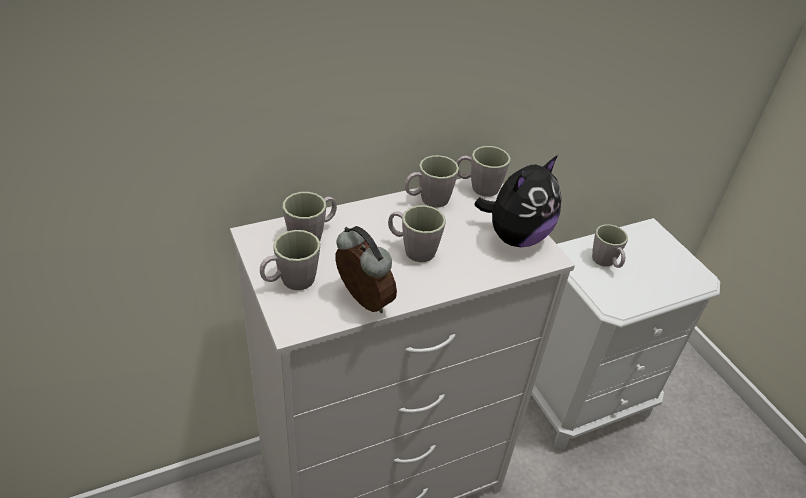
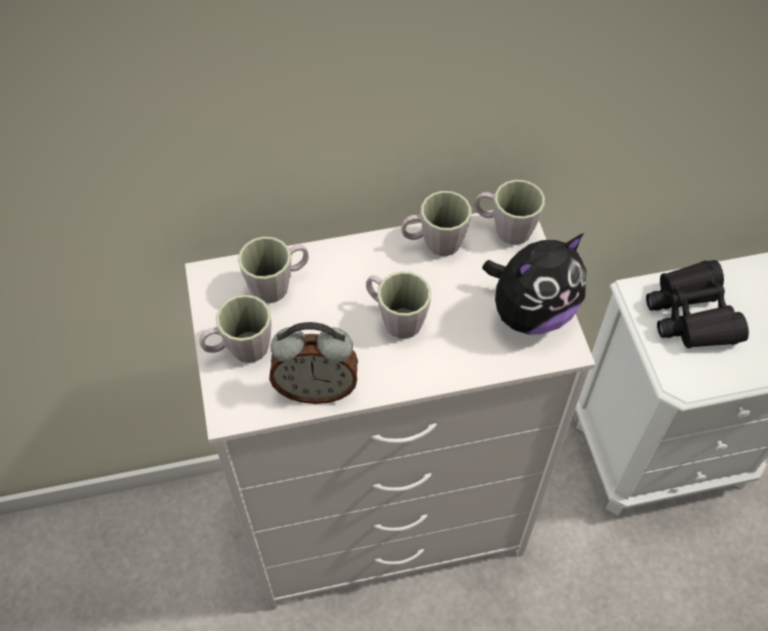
camera: 15 degrees right, 15 degrees up
alarm clock [335,226,397,313] -> alarm clock turned 120 degrees clockwise [269,322,358,404]
grey mug [592,224,628,268] -> black binoculars [646,260,749,348]

